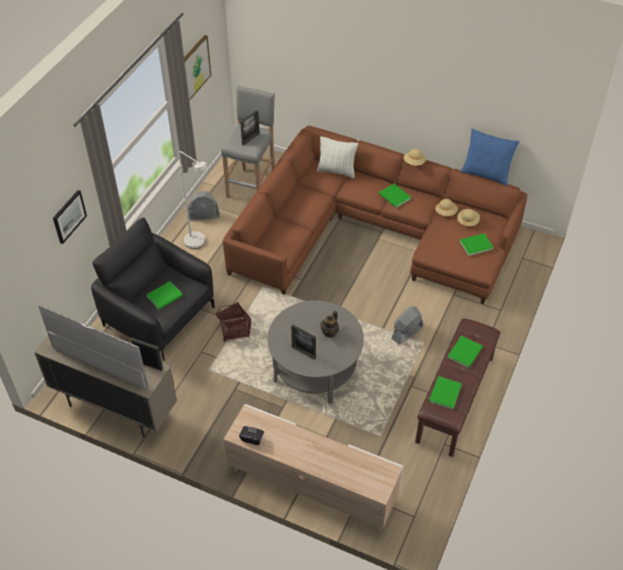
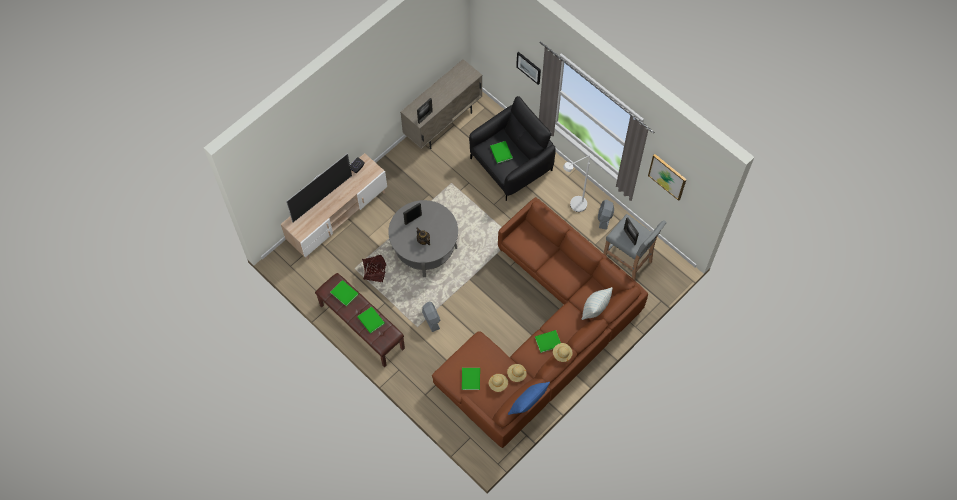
camera: 110 degrees right, 15 degrees up
television [38,304,148,388] -> television moved to [286,153,352,223]
basket [216,302,251,342] -> basket moved to [362,255,386,282]

